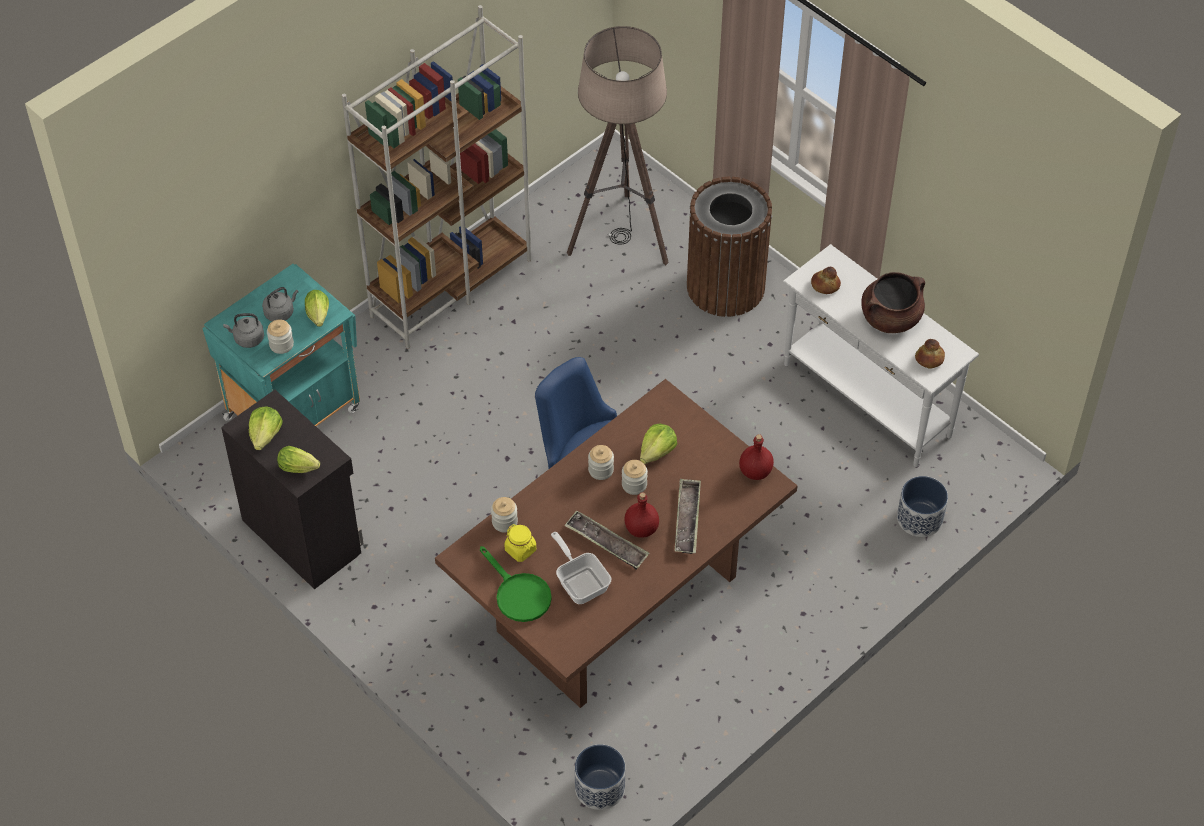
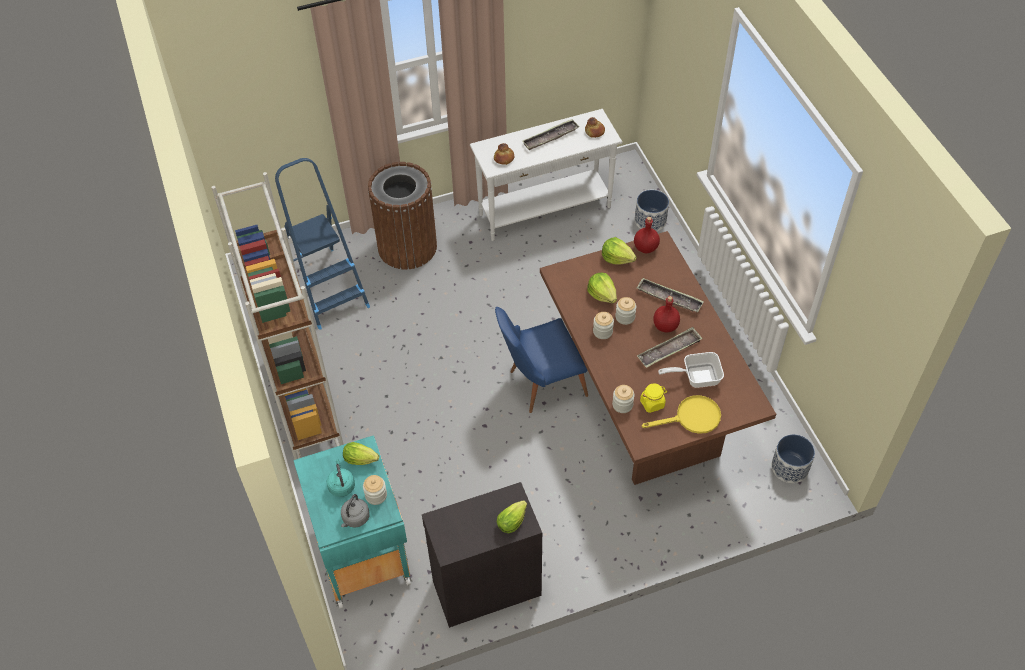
camera: 65 degrees left, 0 degrees up
lettuce [249,407,283,450] -> lettuce moved to [602,237,637,265]
grey kettle [262,287,299,321] -> turquoise kettle [327,459,355,497]
green frying pan [480,546,552,622] -> yellow frying pan [642,395,721,434]
floor lamp [567,26,669,265] -> blue step ladder [275,158,370,330]
brown cooking pot [861,272,925,333] -> tray [522,119,580,150]

